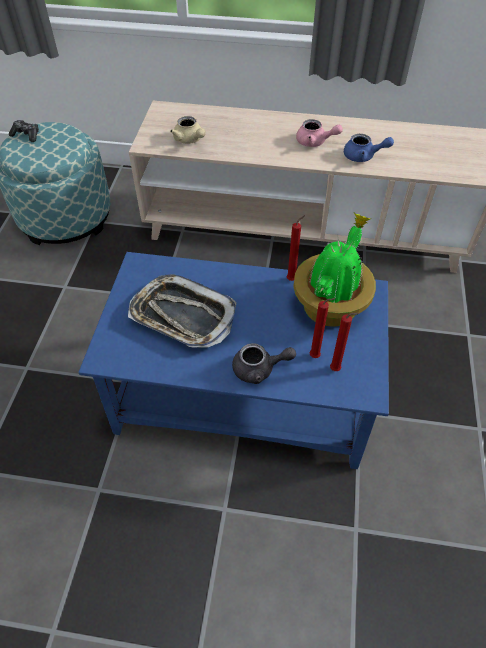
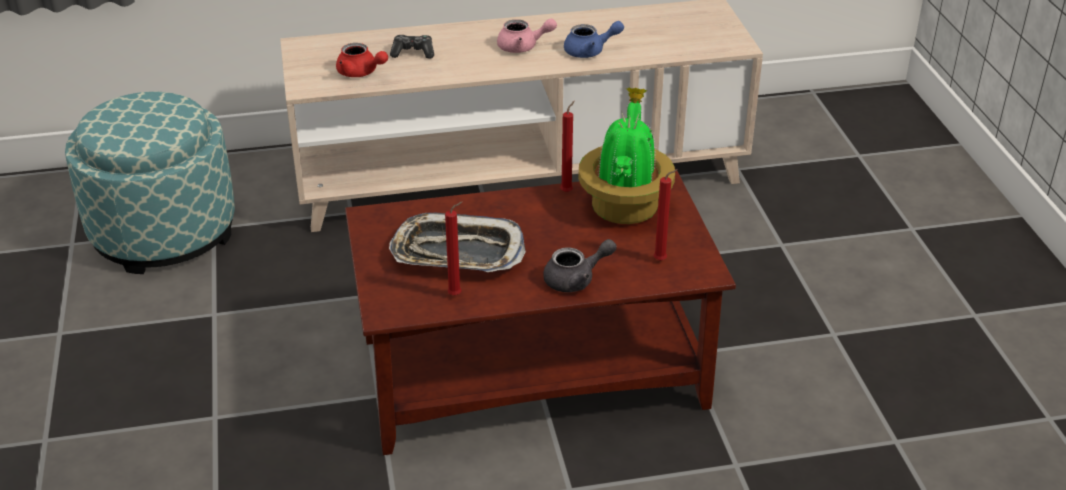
camera: 20 degrees left, 15 degrees down
game controller [9,120,39,142] -> game controller moved to [390,35,434,59]
blue coffee table [78,252,389,469] -> brown coffee table [345,171,736,455]
beige teapot [170,116,206,144] -> red teapot [336,43,388,77]
red candle [310,298,336,358] -> red candle moved to [445,202,462,295]

